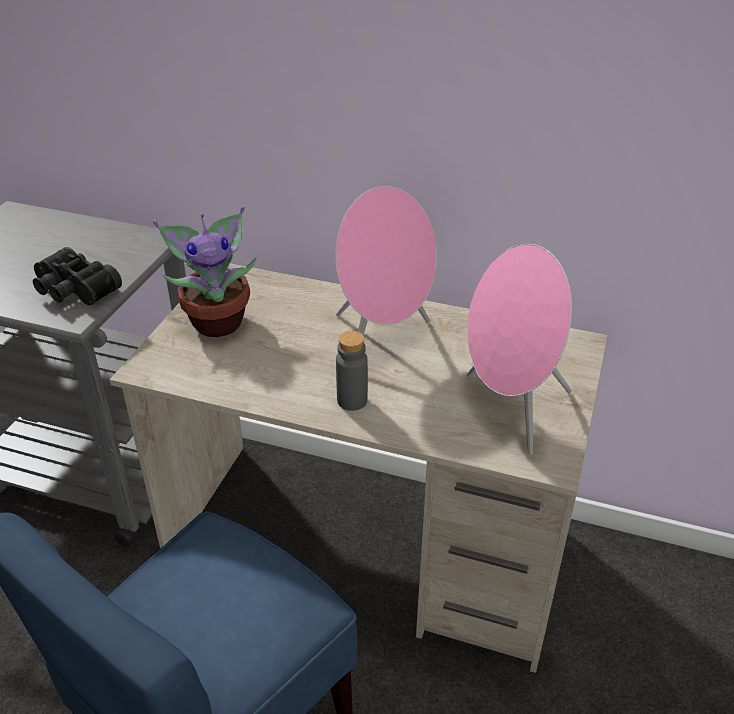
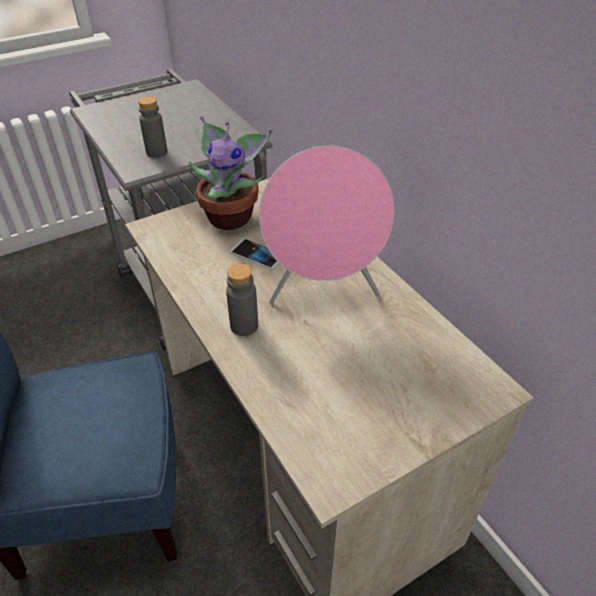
camera: 40 degrees right, 5 degrees up
black binoculars [33,247,122,305] -> grey bottle [138,96,168,158]
pink speaker [467,244,572,455] -> none
none -> phone [230,239,279,270]

